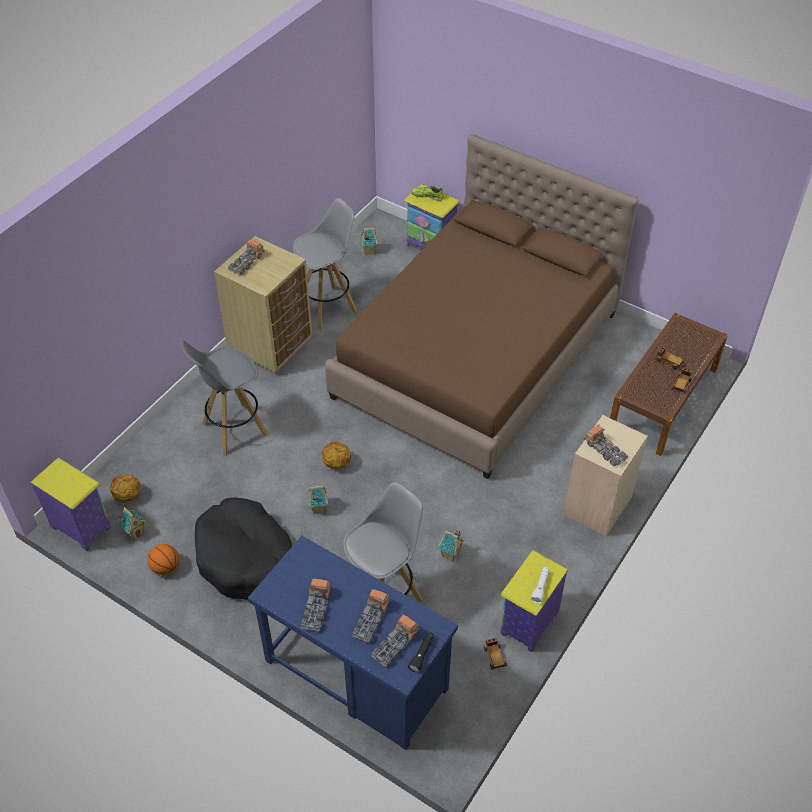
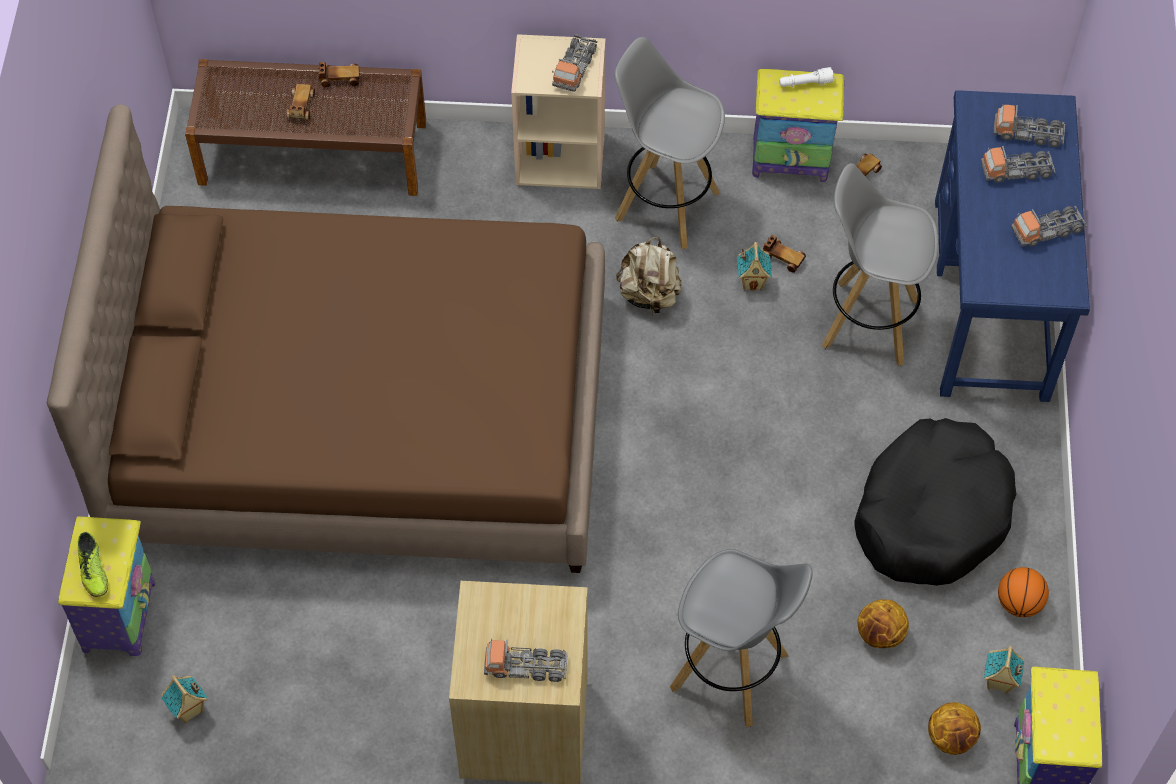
camera: 120 degrees left, 10 degrees up
grey stool [293,198,357,329] -> grey stool moved to [614,37,725,249]
toy house [308,486,328,514] -> none
basketball [322,442,351,469] -> basketball moved to [857,599,909,648]
black flashlight [408,632,434,673] -> none
none -> beige backpack [616,237,682,316]
none -> toy car [763,235,806,273]

